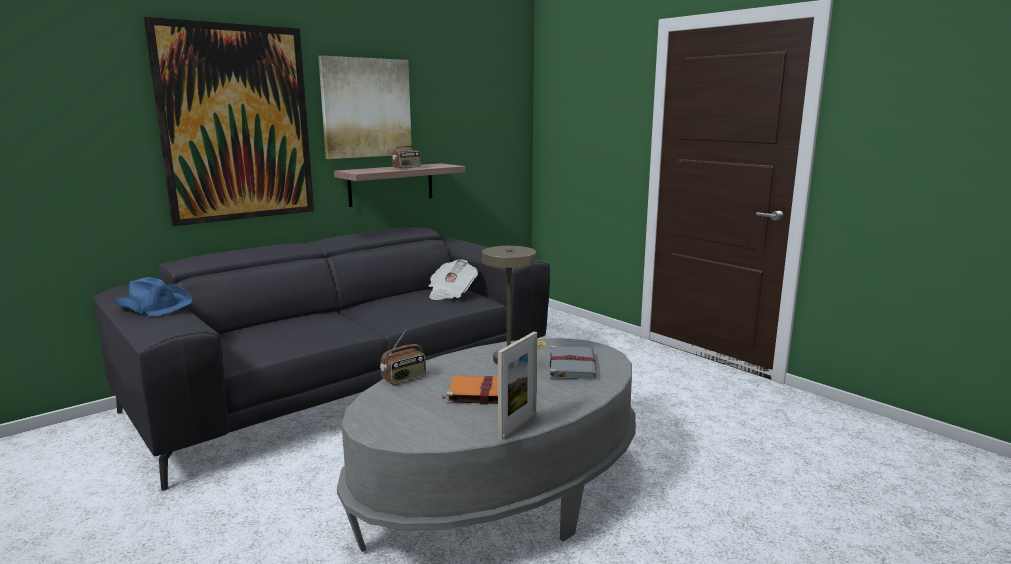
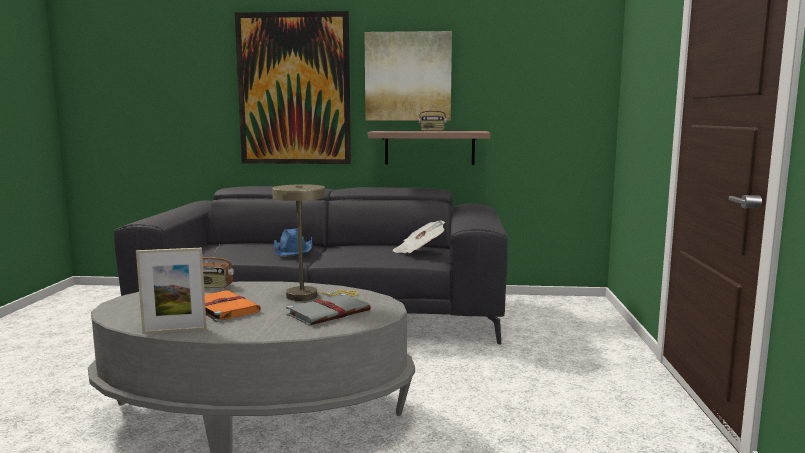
camera: 45 degrees right, 5 degrees down
blue hat [112,277,193,316] -> blue hat moved to [274,228,312,256]

